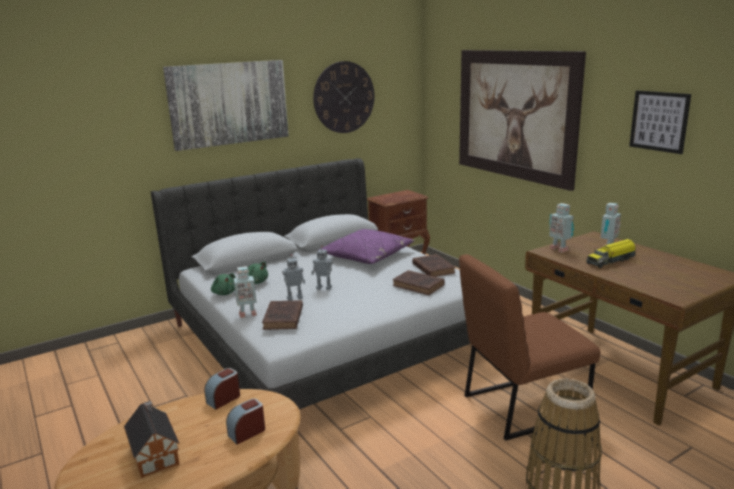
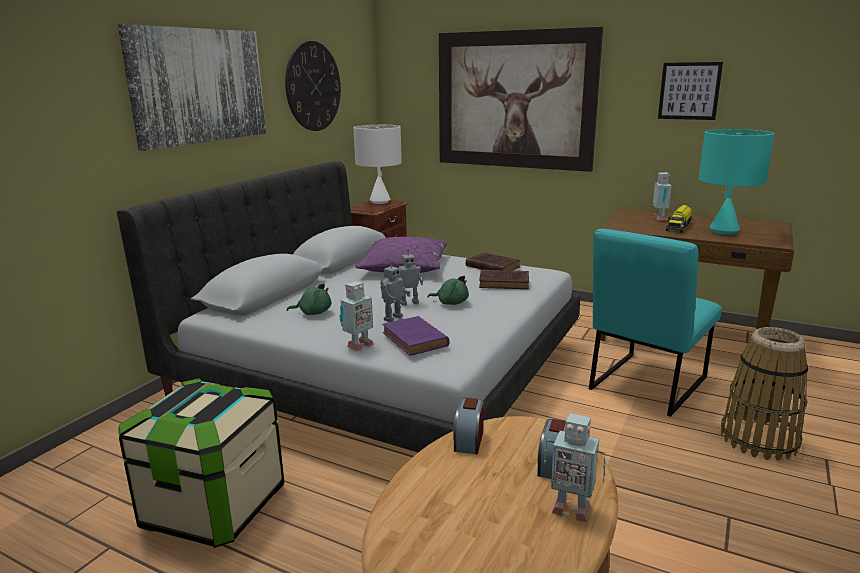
camera: 30 degrees left, 0 degrees up
toy house [124,401,180,478] -> none
green plush toy [211,273,236,295] -> green plush toy moved to [428,276,469,305]
brown book [262,300,303,330] -> purple book [382,316,449,356]
brown chair [459,254,600,441] -> turquoise chair [589,229,722,417]
toy robot [549,203,574,253] -> toy robot moved to [544,413,605,522]
none -> storage box [118,378,285,548]
none -> white table lamp [353,125,402,204]
none -> turquoise table lamp [699,129,774,235]

